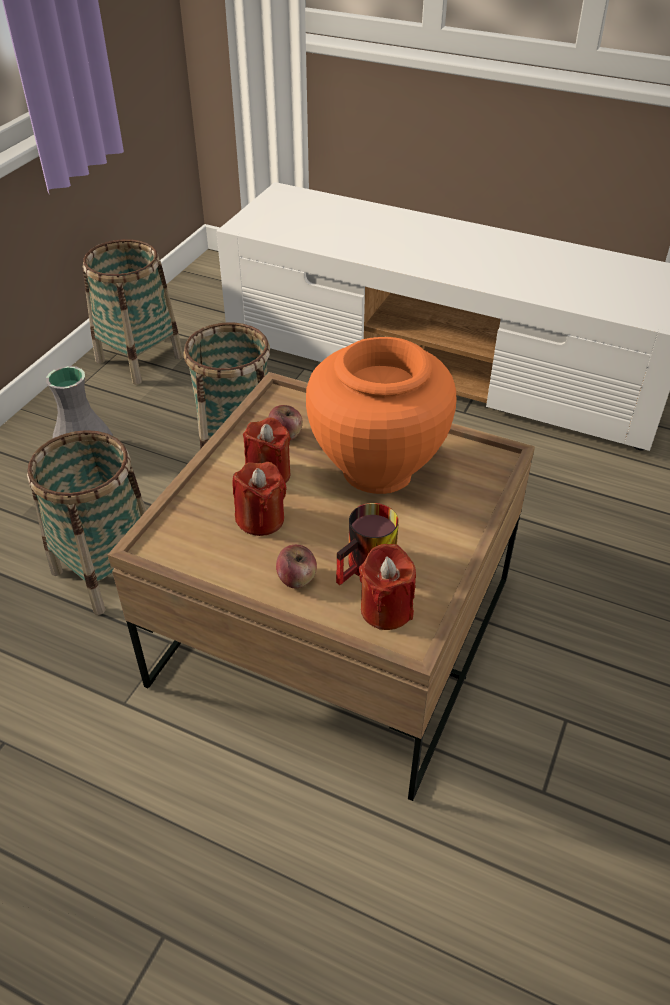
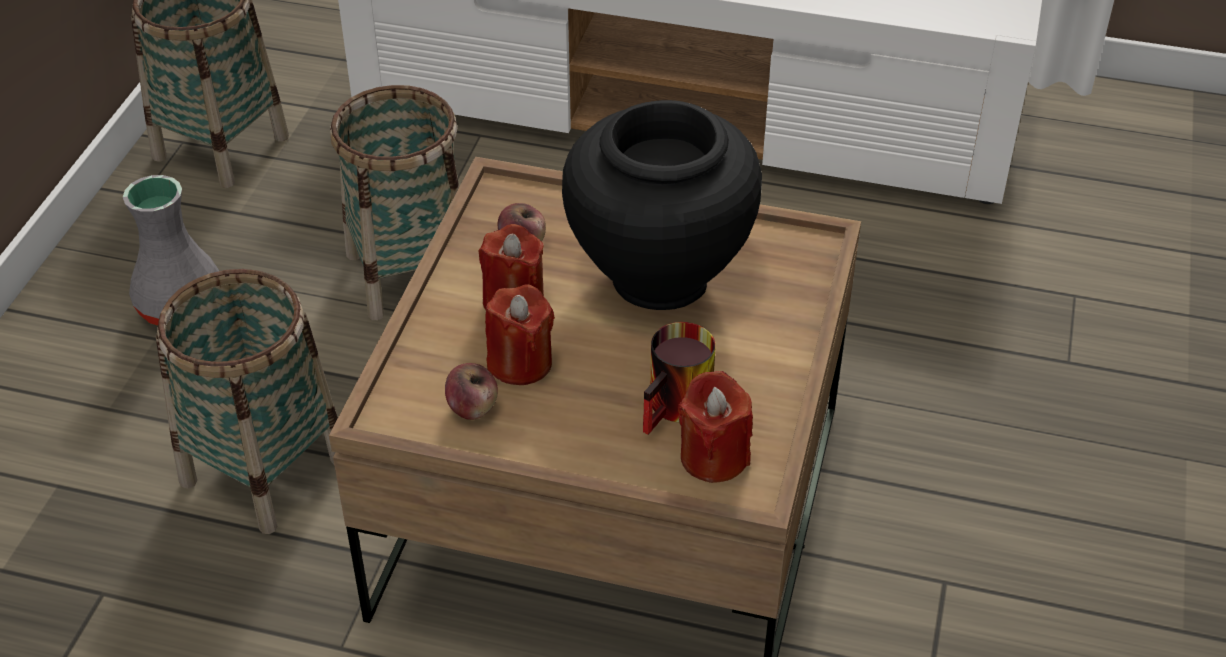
camera: 10 degrees left, 0 degrees up
apple [276,545,317,588] -> apple moved to [445,363,498,420]
orange vase [306,337,457,494] -> black vase [562,100,762,310]

